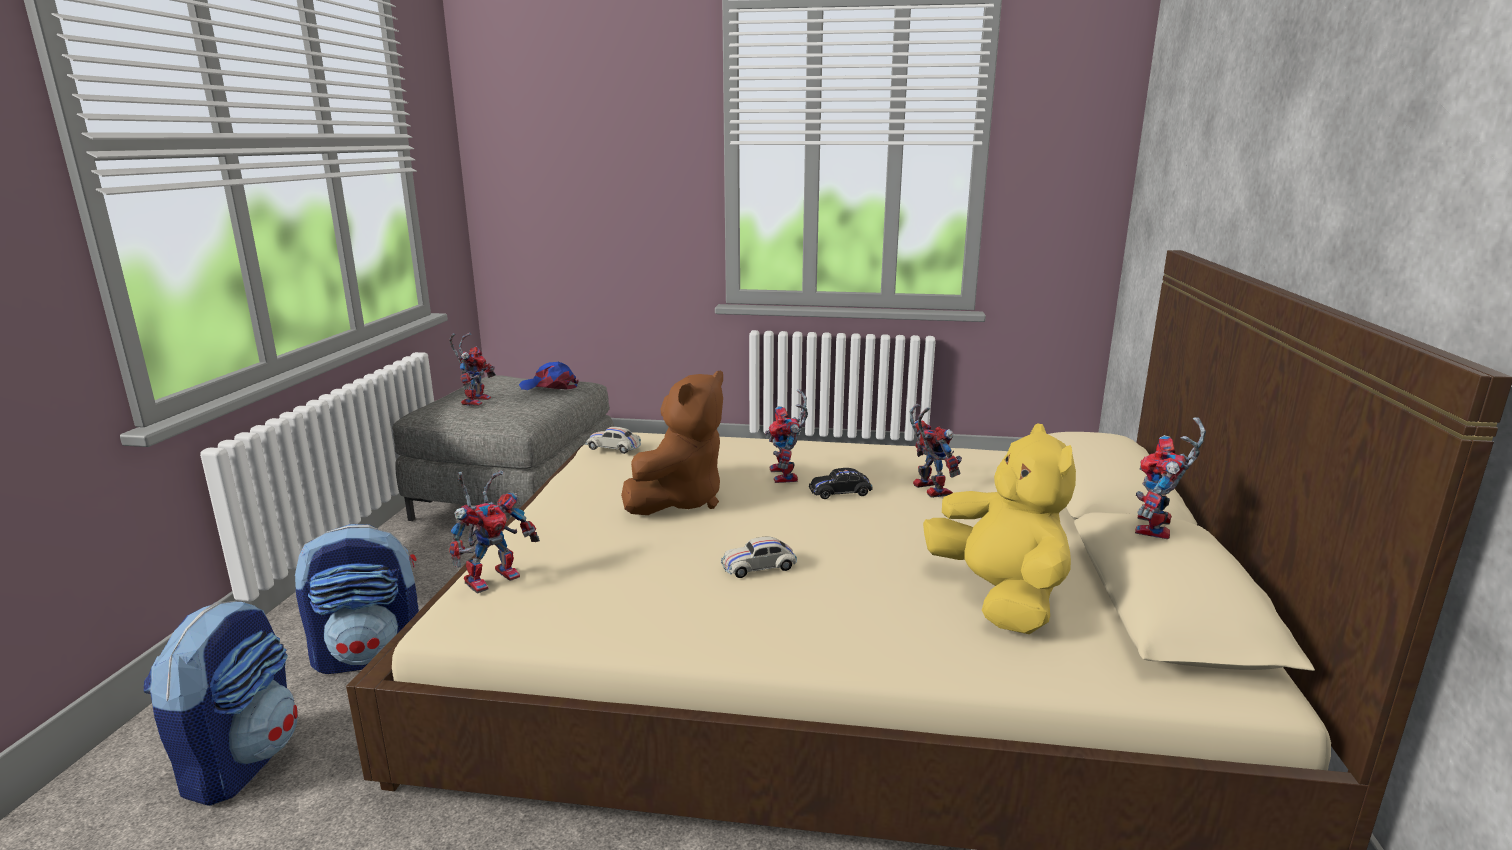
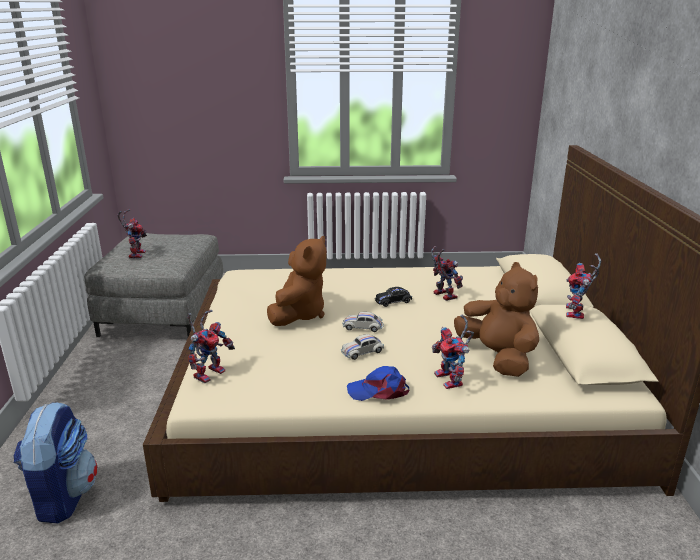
camera: 10 degrees left, 5 degrees up
backpack [295,524,419,674] -> none
blue cap [519,362,579,390] -> blue cap moved to [347,366,409,401]
white toy car [585,427,641,454] -> white toy car moved to [342,312,384,332]
toy robot [765,389,808,483] -> toy robot moved to [431,314,474,389]
yellow plush toy [923,423,1076,634] -> brown plush toy [454,262,539,377]

